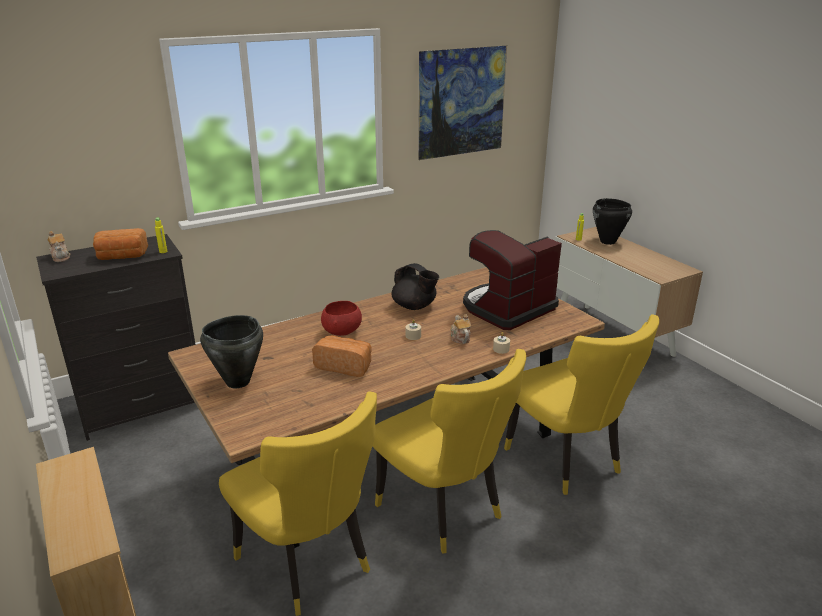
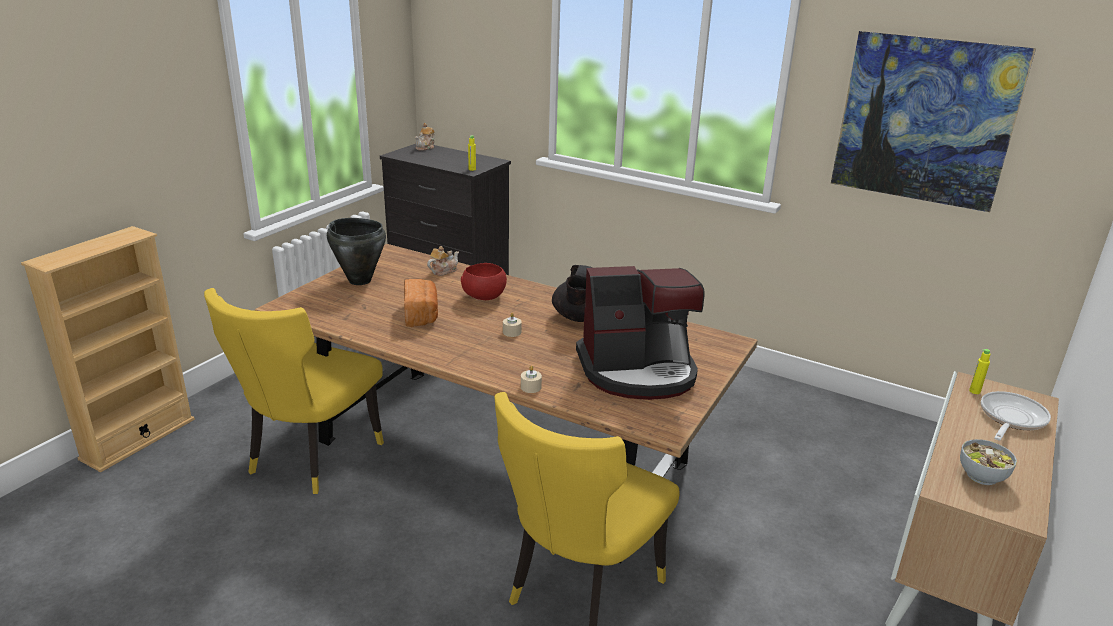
camera: 60 degrees right, 0 degrees up
bread [93,228,148,260] -> none
yellow chair [373,349,526,554] -> none
teapot [451,314,471,344] -> teapot moved to [427,246,459,276]
coffee machine [463,230,562,330] -> coffee machine turned 150 degrees clockwise [576,266,704,400]
black cooking pot [593,198,632,245] -> frying pan [981,391,1051,441]
none -> bowl [960,439,1017,485]

